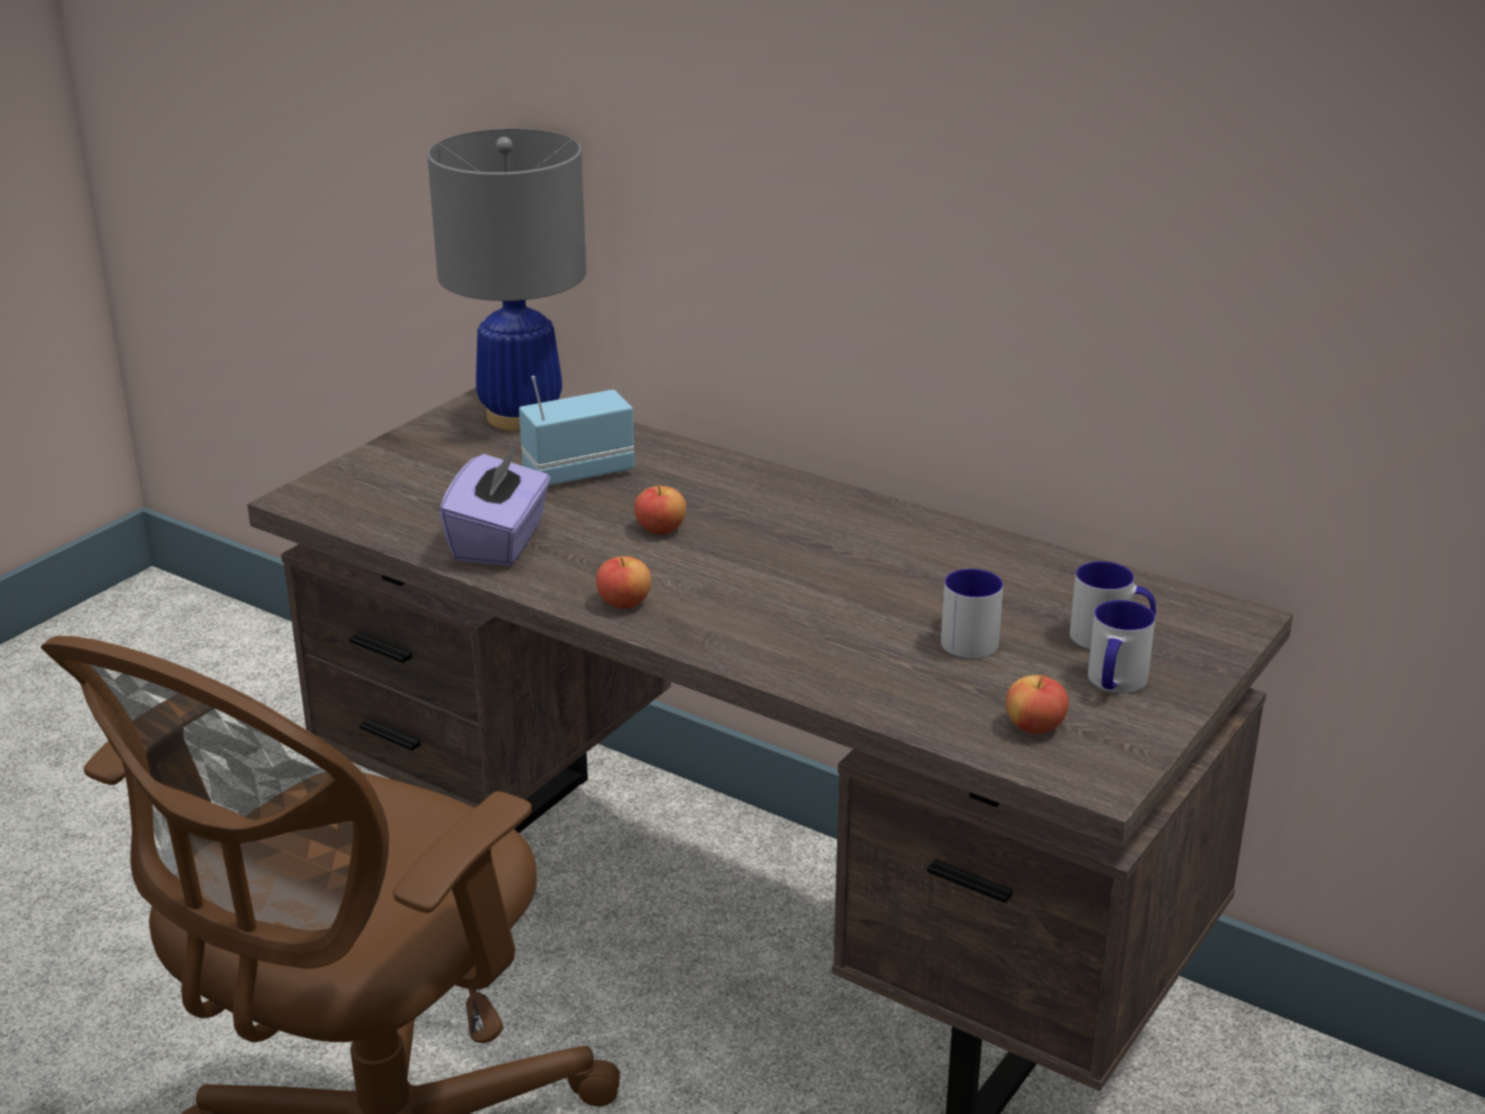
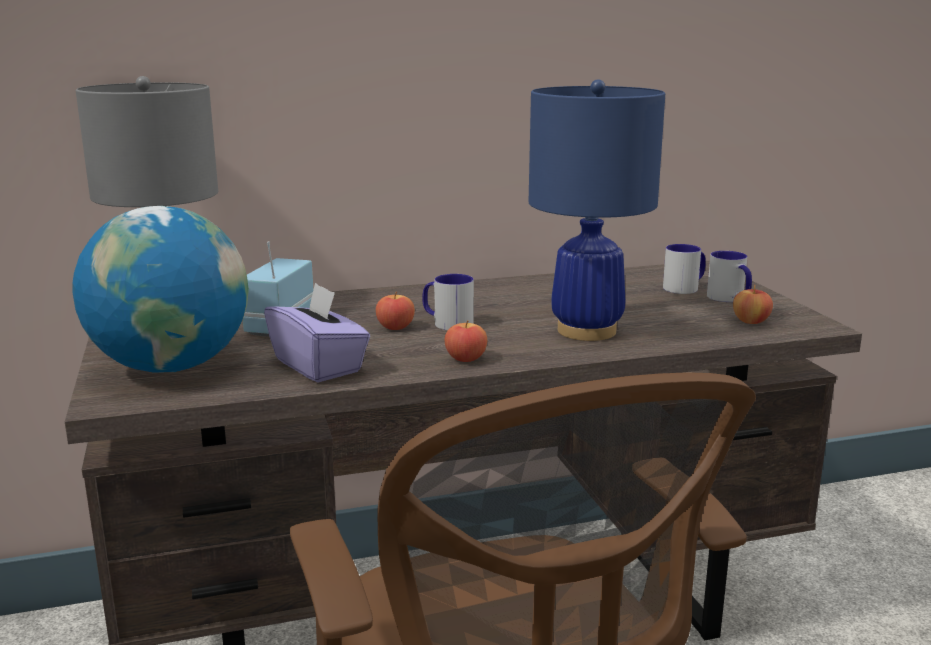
camera: 50 degrees left, 10 degrees down
mug [941,569,1003,659] -> mug moved to [422,274,474,330]
none -> globe [73,206,249,373]
none -> blue table lamp [529,79,665,341]

